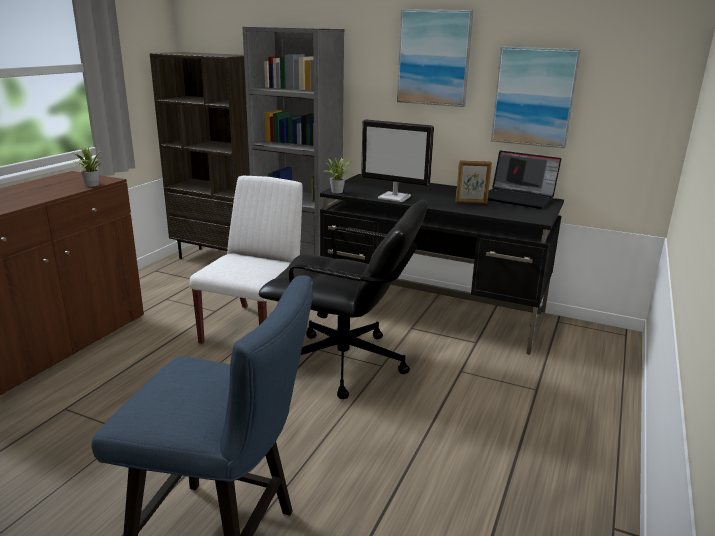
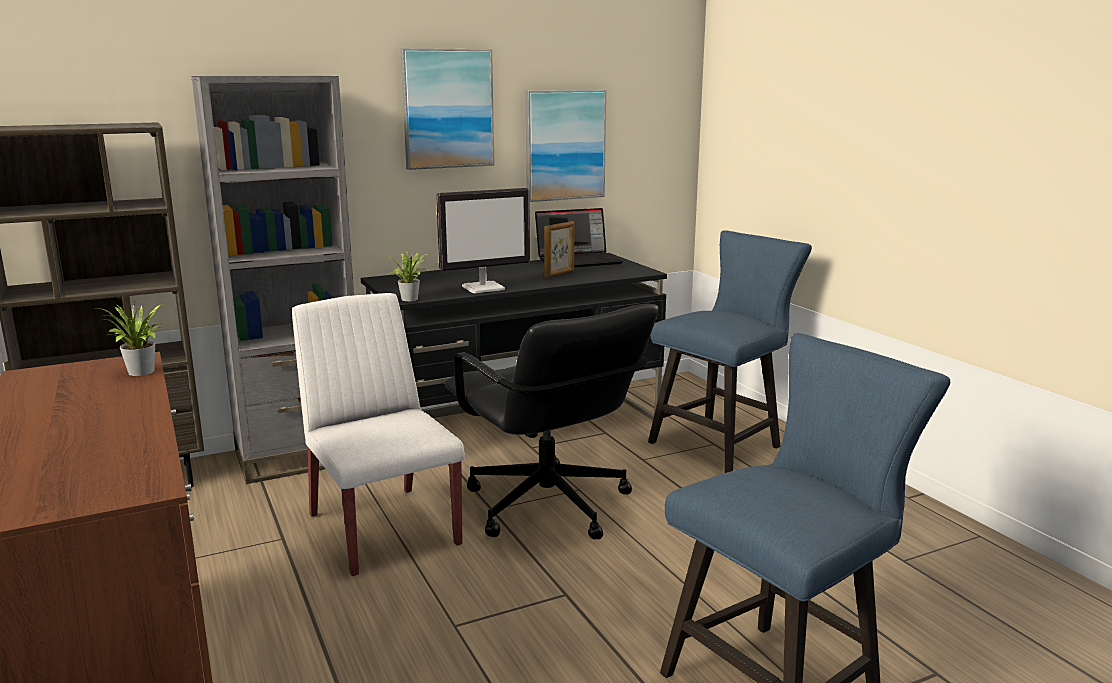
camera: 50 degrees left, 5 degrees down
black office chair [259,200,427,399] -> black office chair turned 90 degrees clockwise [444,304,658,539]
none -> blue chair [648,230,812,473]

